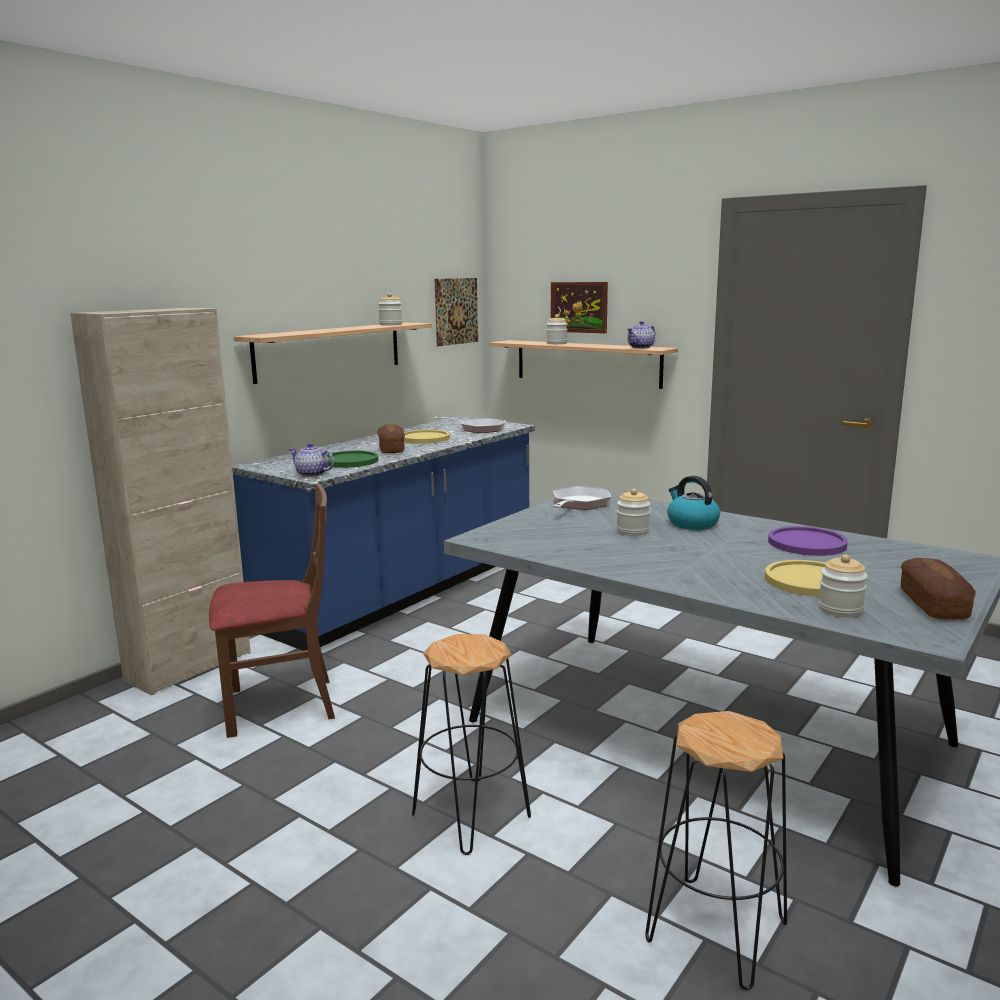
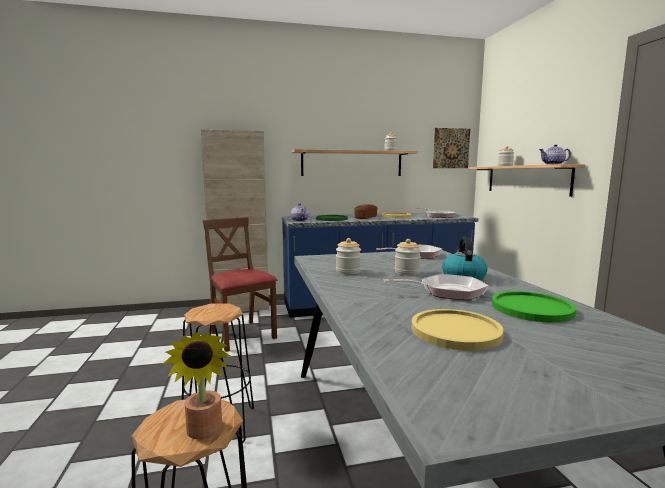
camera: 40 degrees right, 5 degrees down
brown chair [209,484,335,738] -> brown chair turned 150 degrees counterclockwise [203,217,277,352]
picture [551,282,608,334] -> none
purple plate [768,526,848,556] -> green plate [492,291,576,323]
jar [818,554,868,617] -> jar moved to [336,238,361,274]
bread [901,558,976,620] -> none
none -> potted plant [163,331,230,440]
none -> frying pan [384,274,489,300]

